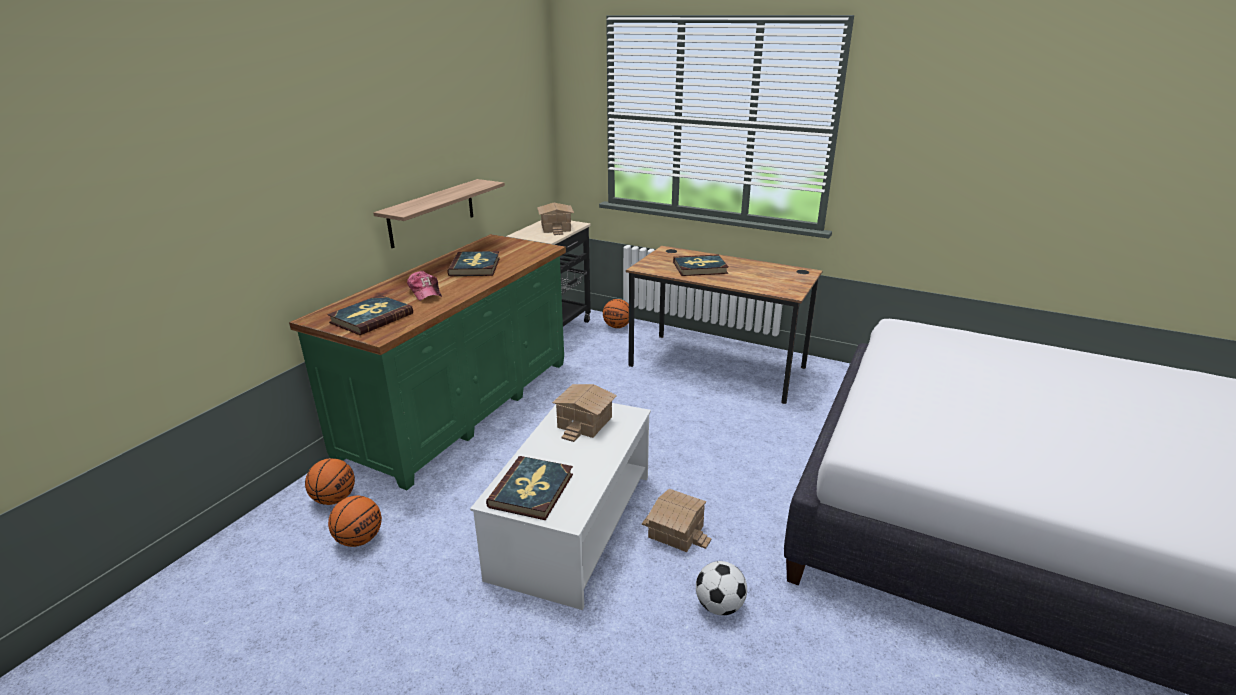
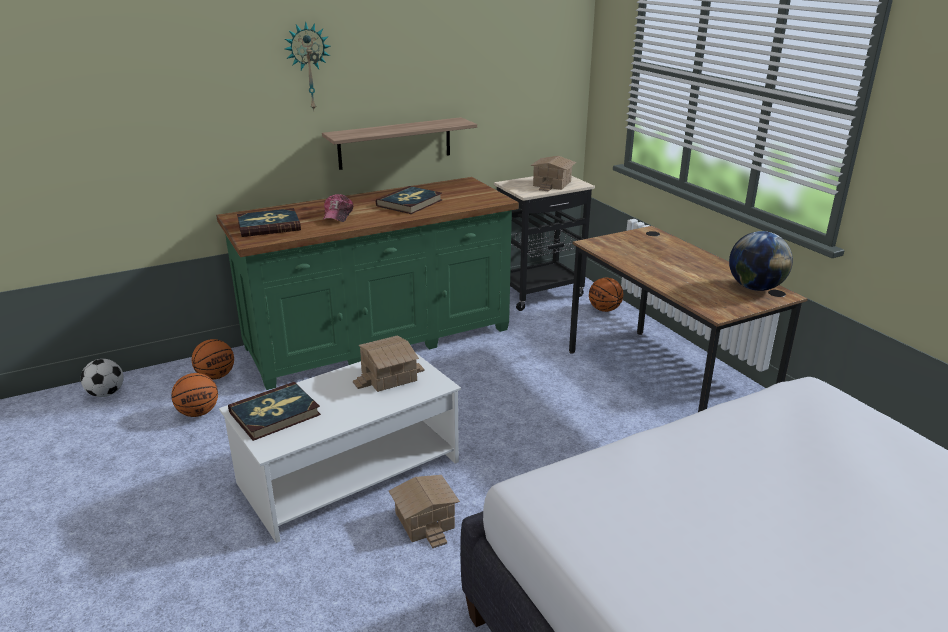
camera: 35 degrees right, 0 degrees up
book [673,255,729,276] -> none
football [696,561,747,615] -> football moved to [81,359,123,397]
none -> wall clock [285,21,330,110]
none -> globe [729,231,793,291]

